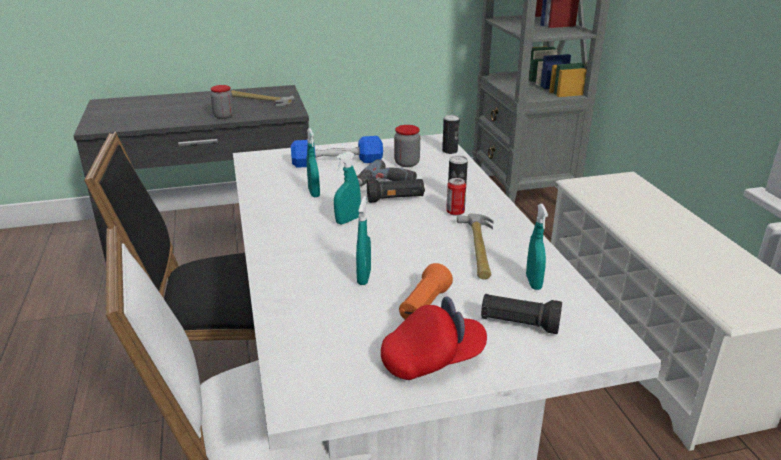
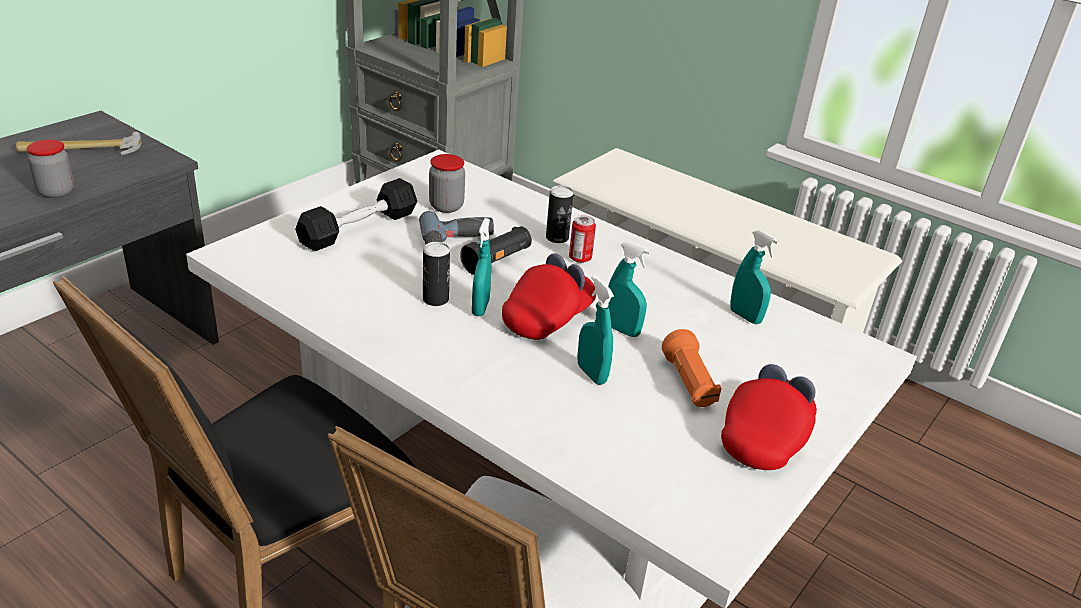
camera: 40 degrees left, 5 degrees up
blue dumbbell [291,136,383,168] -> black dumbbell [295,178,417,251]
turquoise spray bottle [307,128,320,198] -> turquoise spray bottle moved to [608,241,651,337]
can [442,115,460,154] -> can moved to [423,242,450,306]
hammer [457,214,494,280] -> none
black flashlight [481,294,562,334] -> none
none -> red cap [502,254,596,340]

